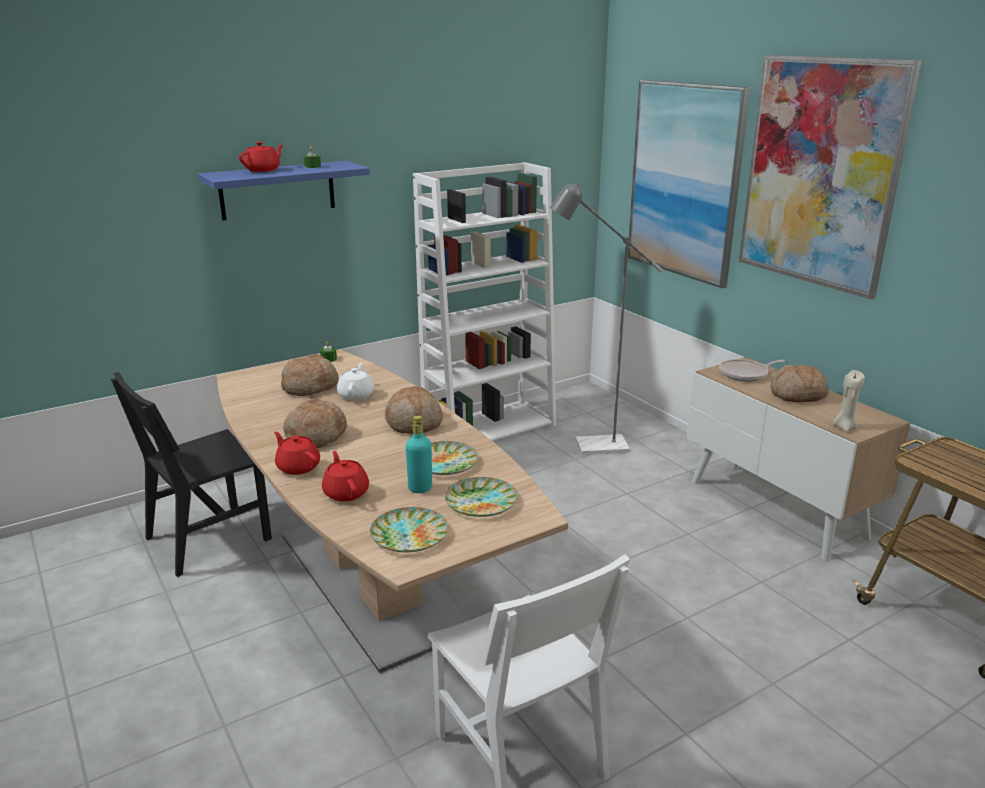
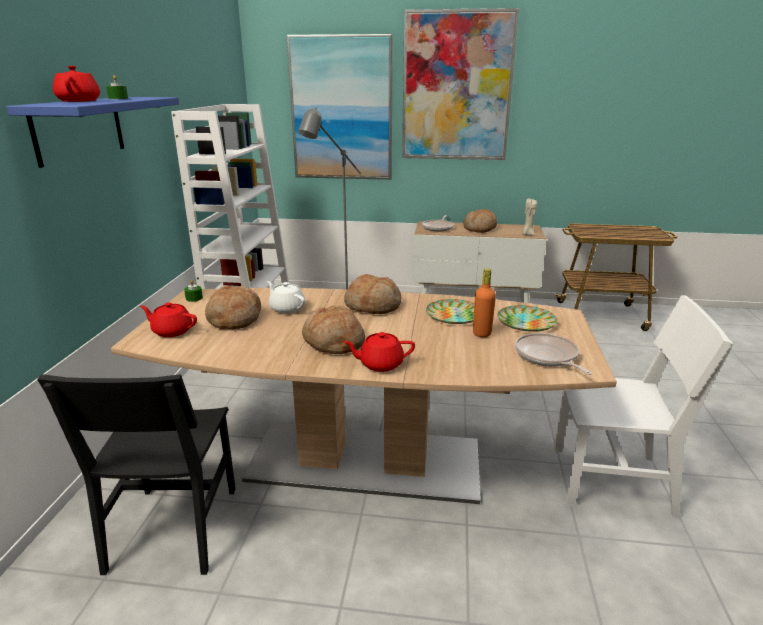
camera: 50 degrees left, 0 degrees up
red teapot [322,451,369,501] -> red teapot moved to [140,302,197,337]
plate [370,507,448,552] -> frying pan [515,333,592,375]
turquoise bottle [406,416,432,493] -> orange bottle [473,268,496,337]

